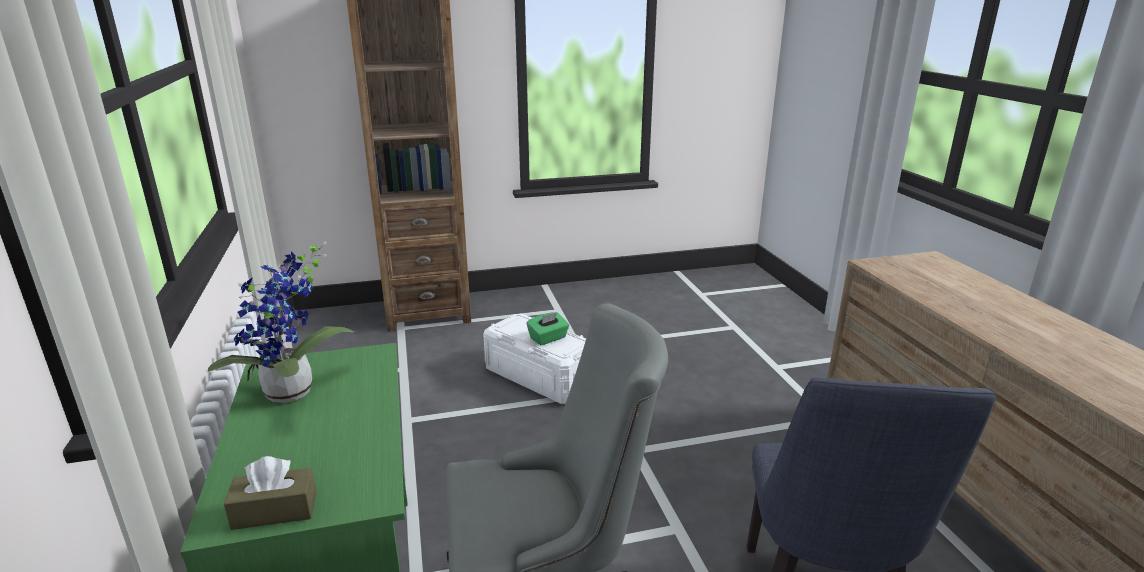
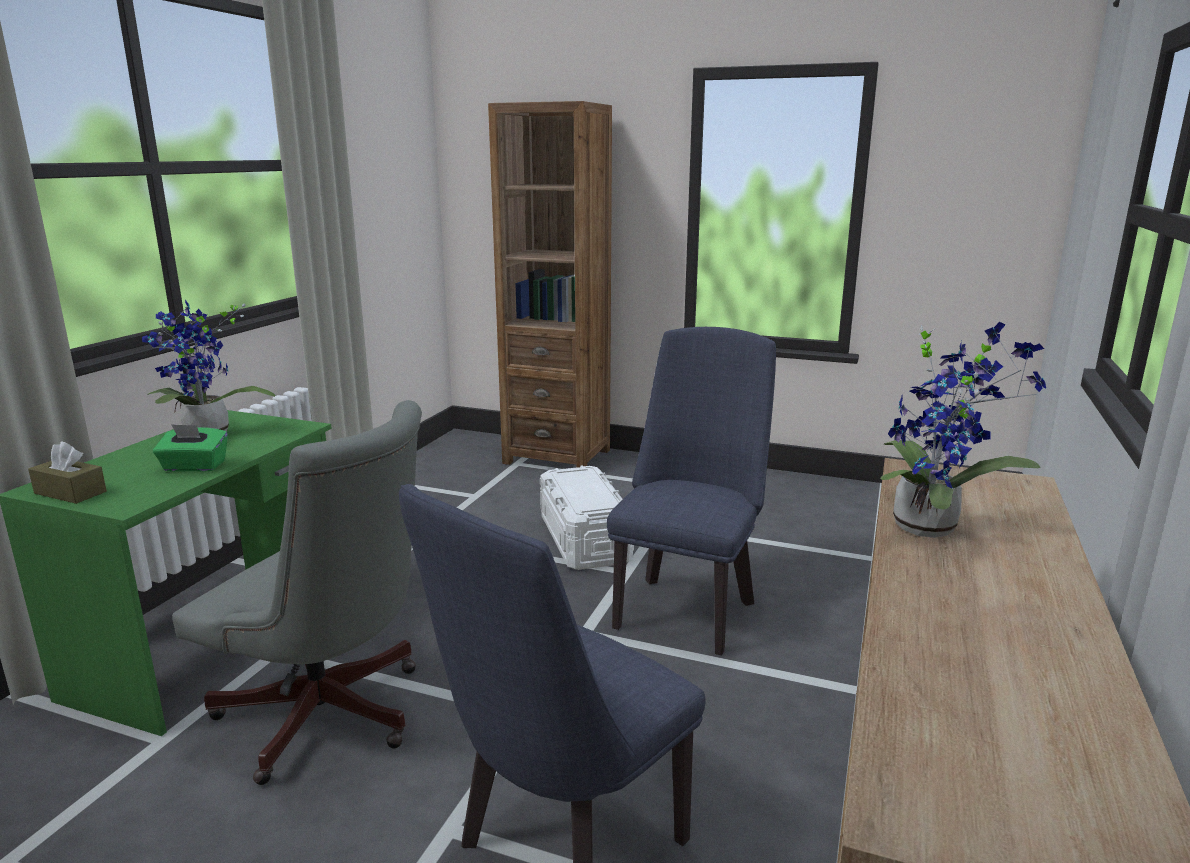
camera: 35 degrees right, 5 degrees down
green tissue box [526,312,569,345] -> green tissue box moved to [153,424,228,472]
none -> blue chair [607,327,776,656]
none -> potted plant [880,322,1046,538]

